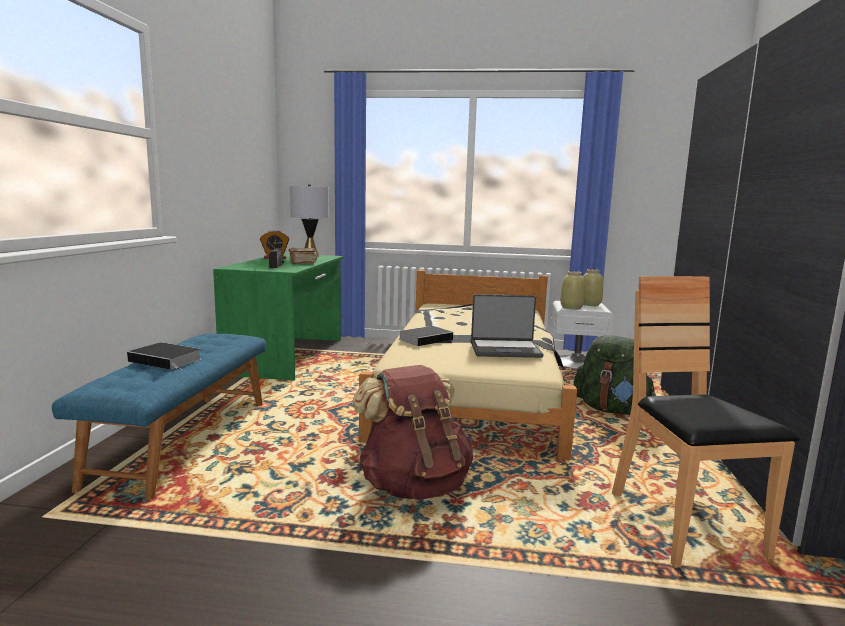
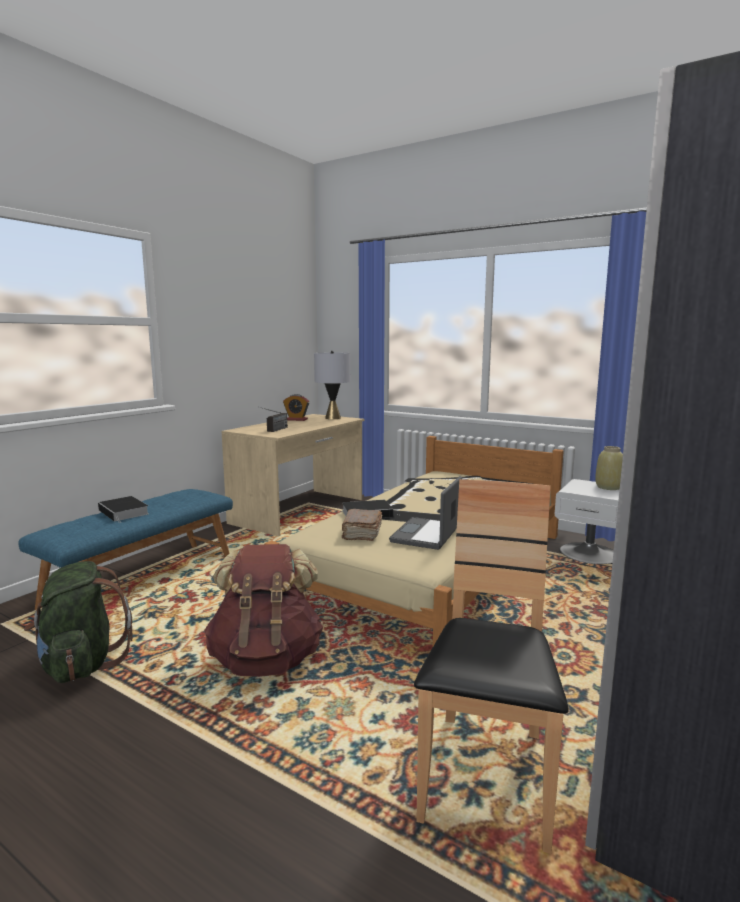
camera: 25 degrees right, 0 degrees up
green desk [213,254,343,381] -> beige desk [221,414,364,536]
brown book [288,248,318,264] -> brown book moved to [342,509,382,541]
laptop [471,294,544,358] -> laptop turned 90 degrees clockwise [389,476,462,550]
beige vase [560,271,585,310] -> none
green backpack [573,335,656,415] -> green backpack moved to [24,561,132,683]

